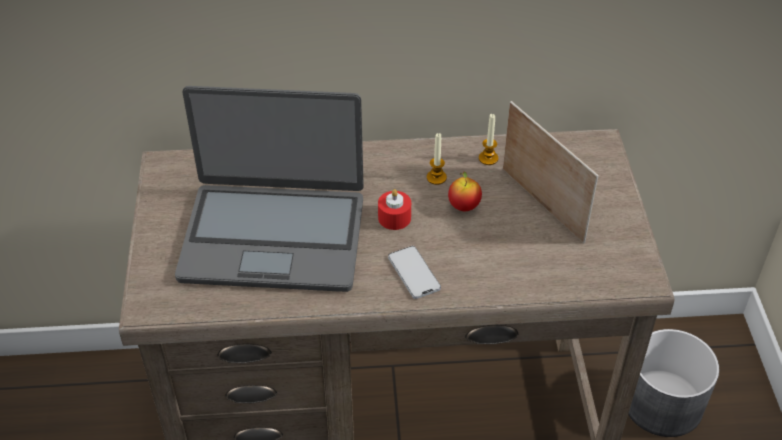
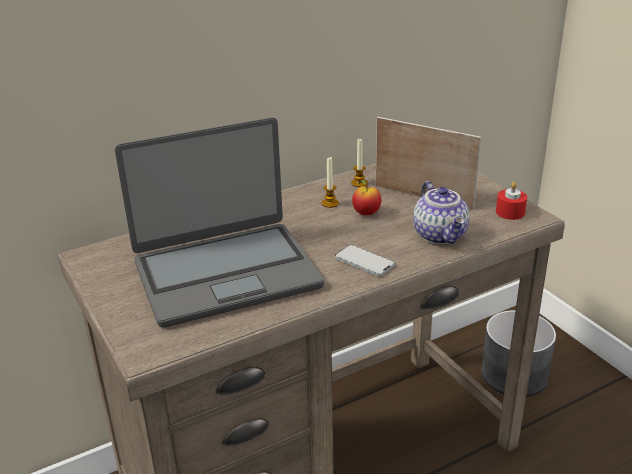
camera: 25 degrees left, 15 degrees down
red candle [378,189,411,230] -> red candle moved to [496,182,527,220]
none -> teapot [413,181,469,245]

